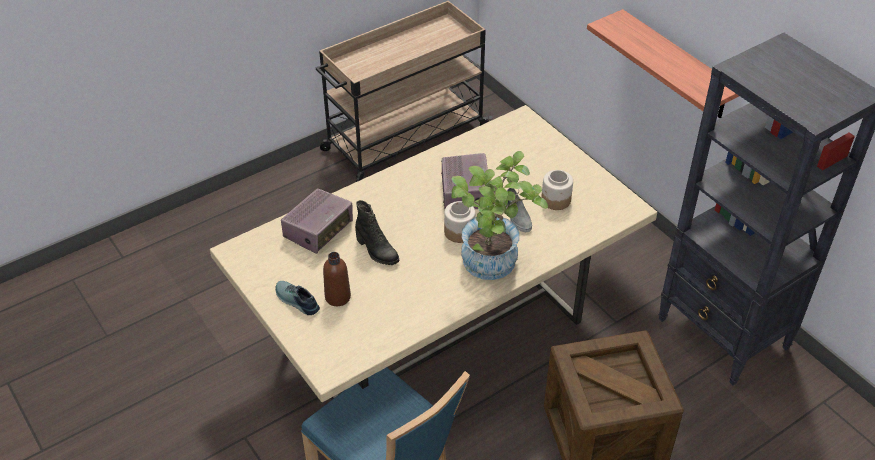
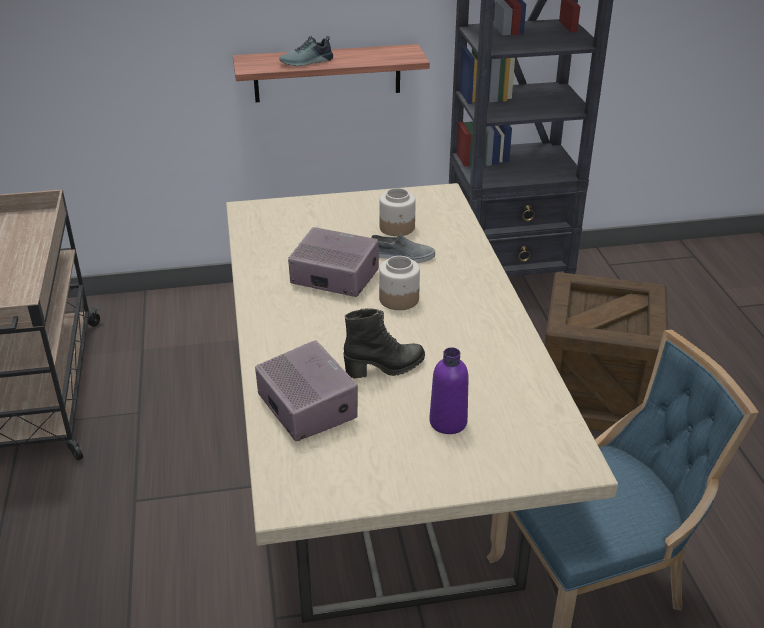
camera: 65 degrees left, 10 degrees down
shoe [275,281,320,315] -> shoe moved to [279,36,333,66]
brown bottle [323,252,351,306] -> purple bottle [429,347,469,434]
potted plant [451,151,548,280] -> none

